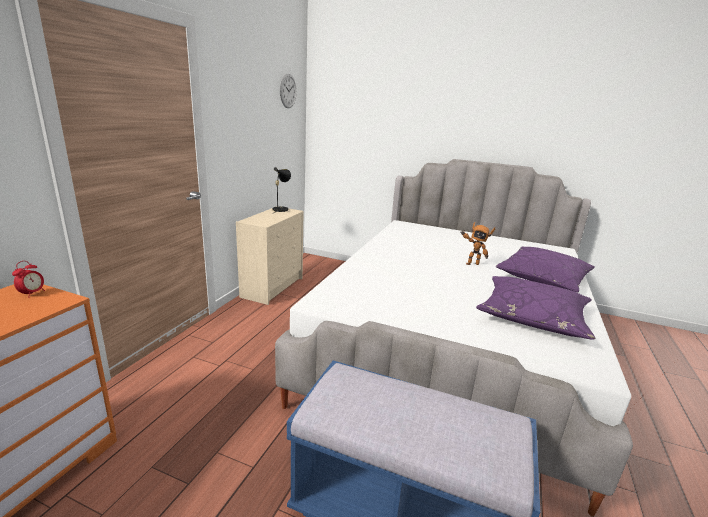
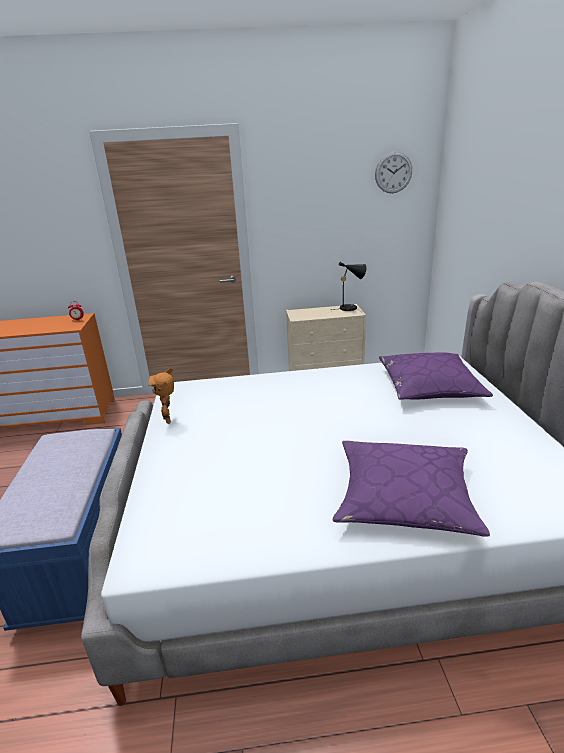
camera: 65 degrees right, 5 degrees up
toy robot [461,222,495,265] -> toy robot moved to [148,368,174,424]
purple pillow [476,276,595,340] -> purple pillow moved to [379,353,493,400]

